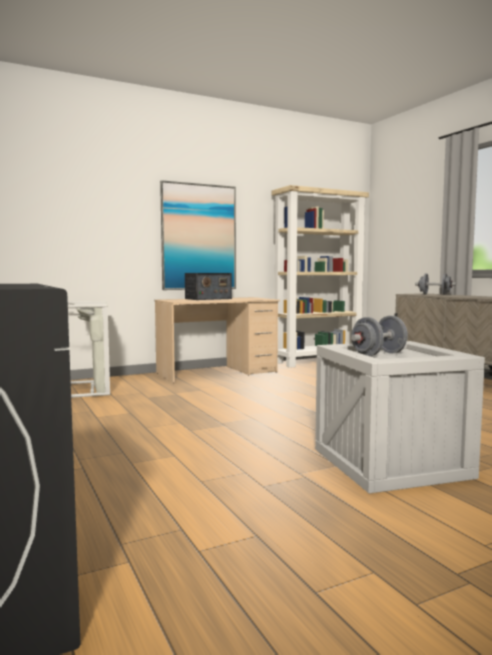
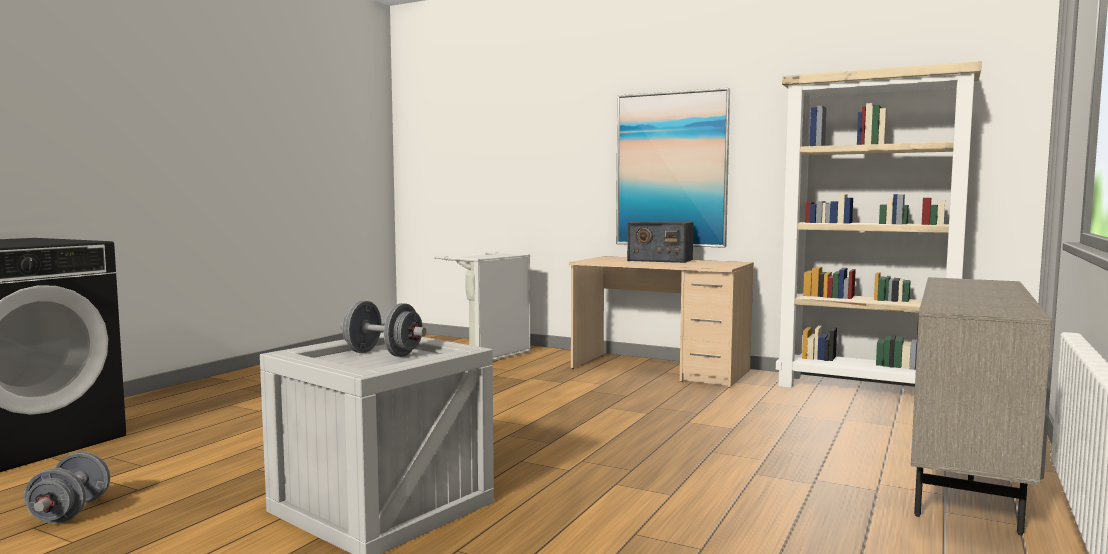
camera: 55 degrees right, 0 degrees up
grey dumbbell [415,274,456,295] -> grey dumbbell moved to [24,452,110,524]

